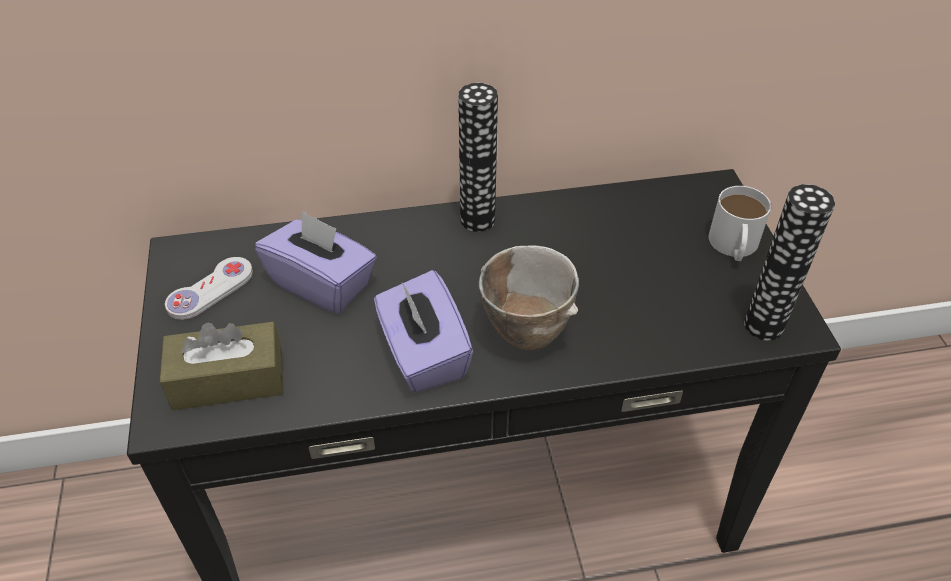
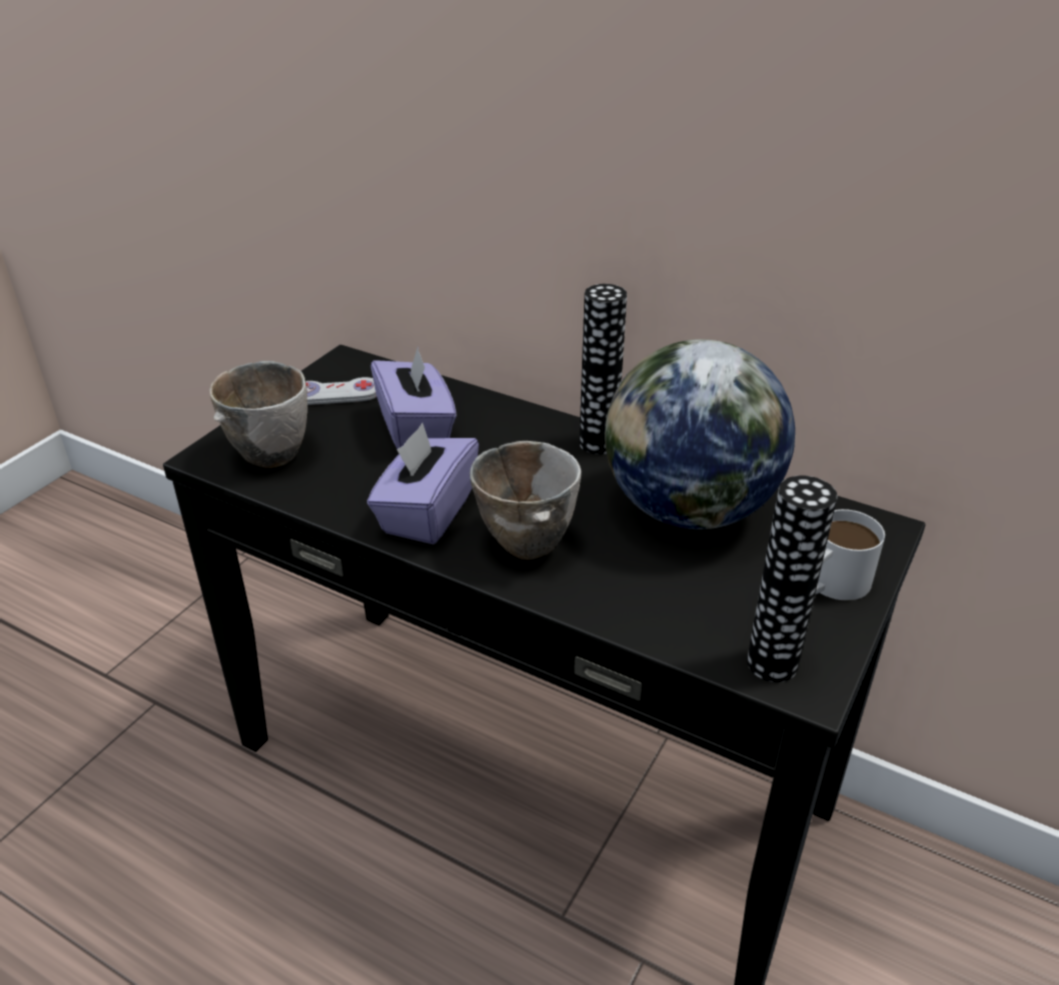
camera: 40 degrees right, 10 degrees down
brown tissue box [159,322,283,410] -> bowl [209,361,308,468]
none -> globe [605,339,795,529]

